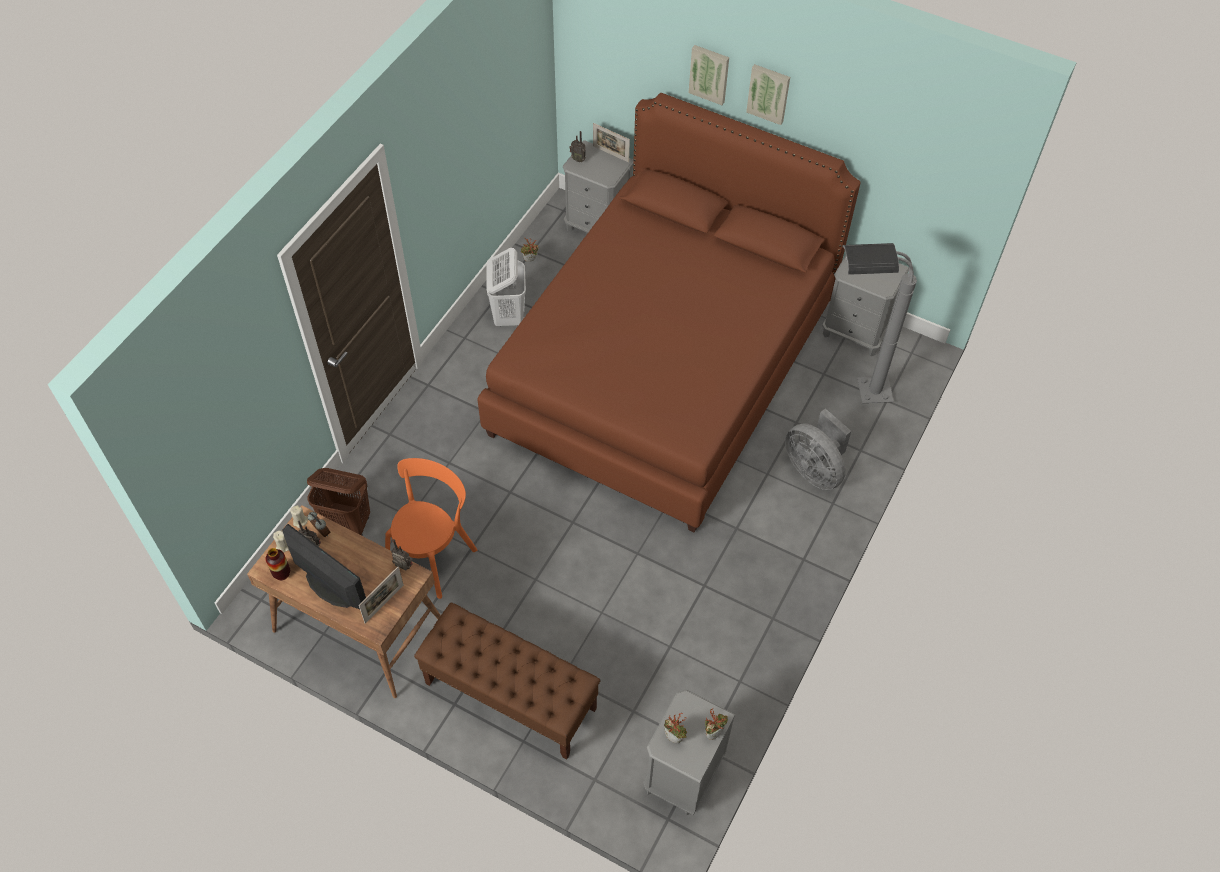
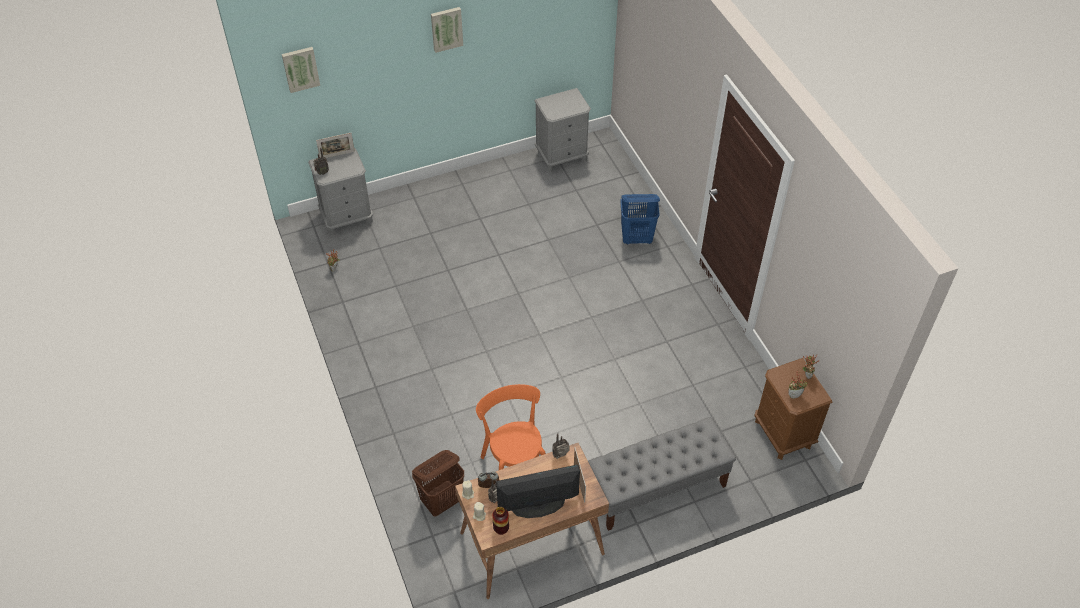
camera: 50 degrees left, 5 degrees down
brown bench [414,602,601,760] -> grey bench [588,417,736,531]
brown bed [477,93,861,533] -> none
white laundry basket [486,248,526,326] -> none
grey nightstand [643,690,735,815] -> brown nightstand [754,358,832,460]
picture [689,45,729,105] -> picture moved to [282,47,320,93]
grey fan [785,408,851,490] -> blue laundry basket [620,194,660,245]
grey floor lamp [842,243,917,403] -> none

